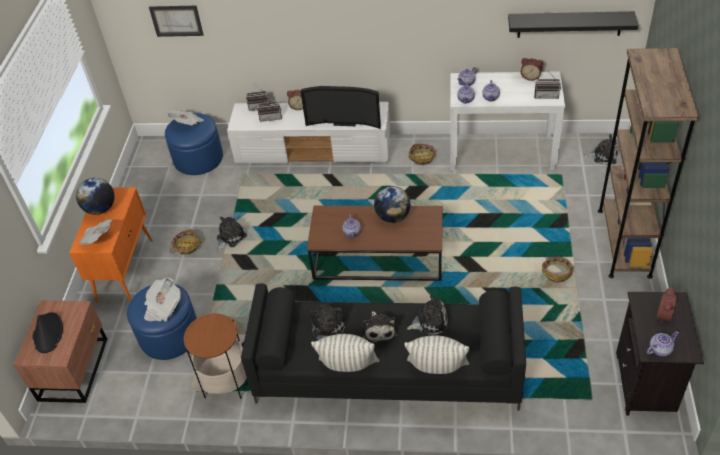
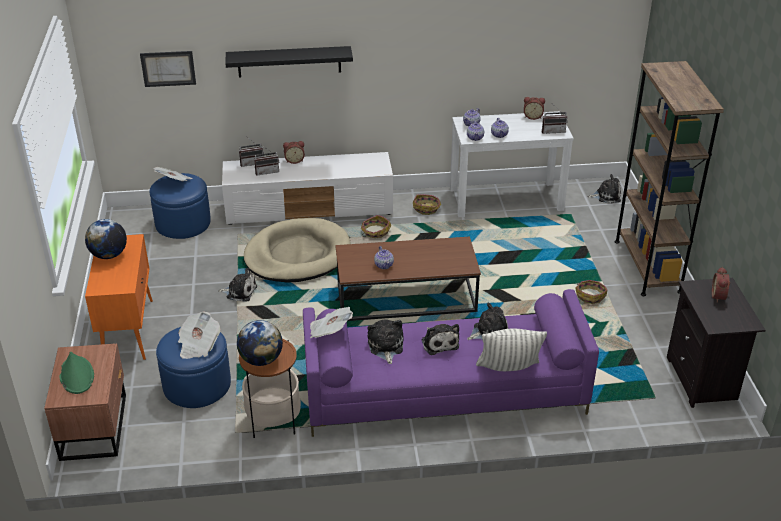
camera: 15 degrees left, 10 degrees down
black hat [32,312,63,353] -> green hat [59,352,94,394]
newspaper [78,219,112,245] -> newspaper moved to [310,307,353,338]
basket [170,229,202,255] -> basket moved to [361,215,391,238]
plush toy [217,217,247,251] -> plush toy turned 75 degrees clockwise [218,268,257,301]
black sofa [241,283,526,411] -> purple sofa [303,289,599,437]
television [301,86,381,129] -> none
pillow [311,334,379,372] -> none
globe [374,186,411,223] -> globe moved to [237,320,283,366]
black shelf [508,11,638,38] -> black shelf moved to [225,46,353,78]
teapot [647,331,679,357] -> none
none -> beige dog bed [244,218,351,282]

